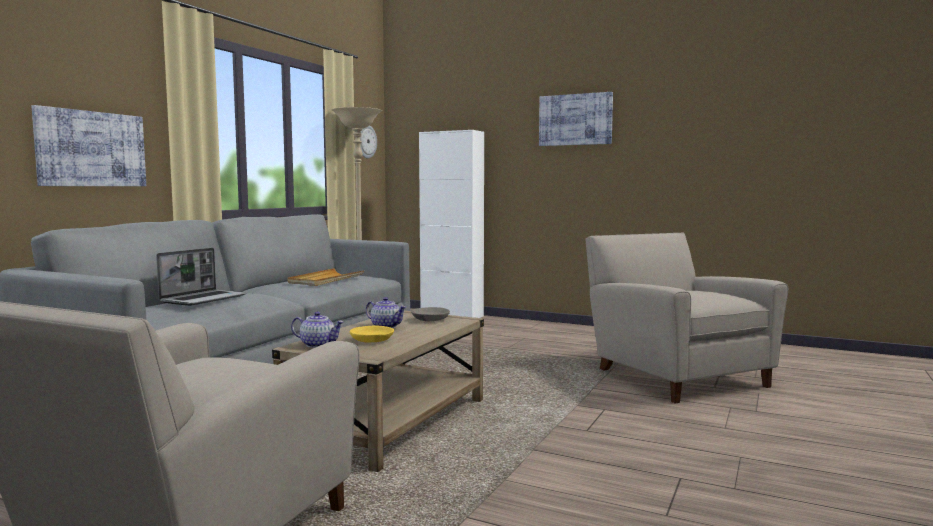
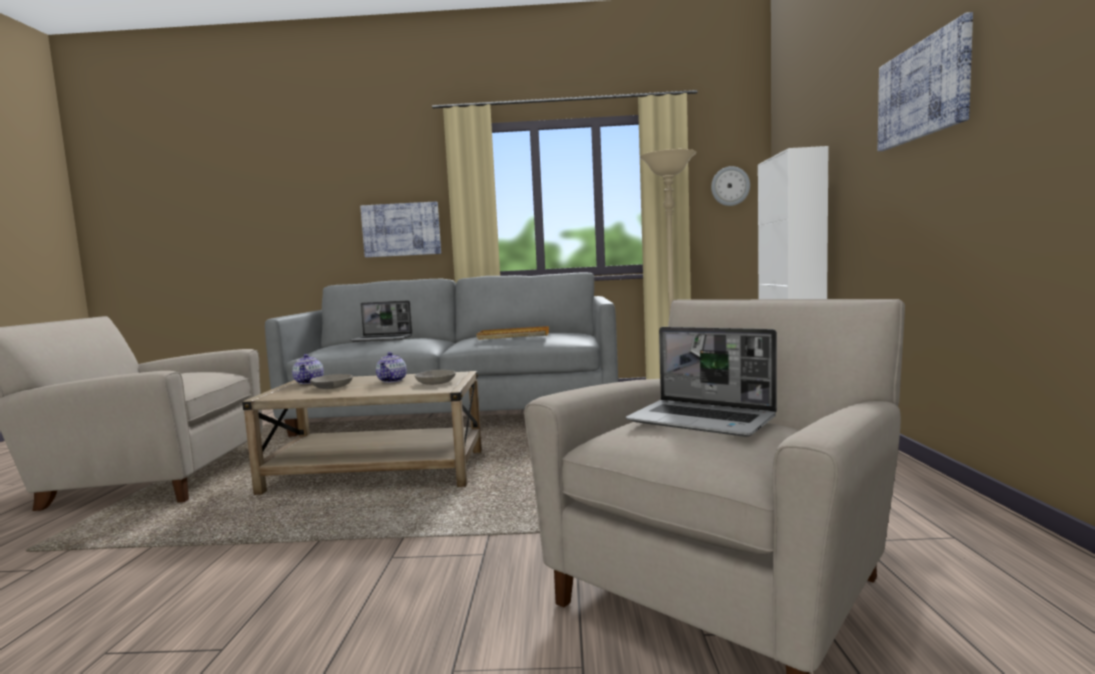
camera: 65 degrees right, 0 degrees up
yellow bowl [350,326,394,342] -> grey bowl [310,374,353,389]
none -> laptop [626,327,777,437]

